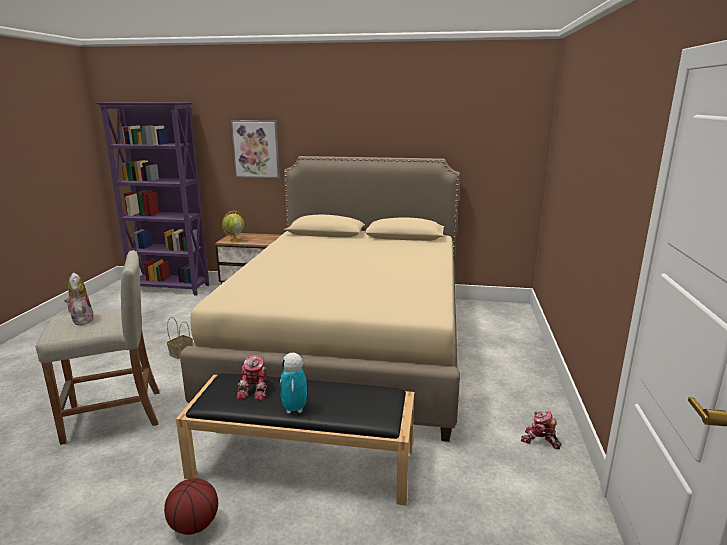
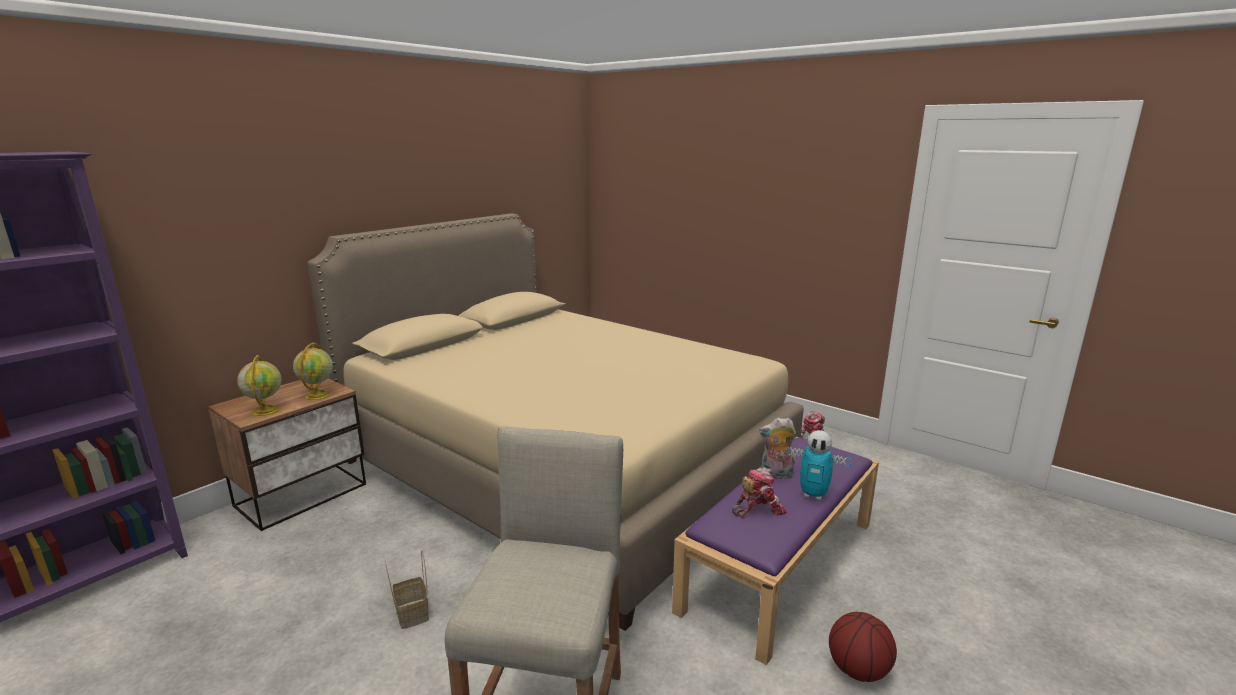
camera: 60 degrees left, 0 degrees up
plush toy [64,273,94,325] -> plush toy moved to [759,418,796,479]
black bench [176,373,414,505] -> purple bench [672,437,879,665]
picture [231,120,280,178] -> none
toy robot [237,355,269,401] -> toy robot turned 60 degrees counterclockwise [732,467,787,518]
none -> globe [293,342,333,401]

